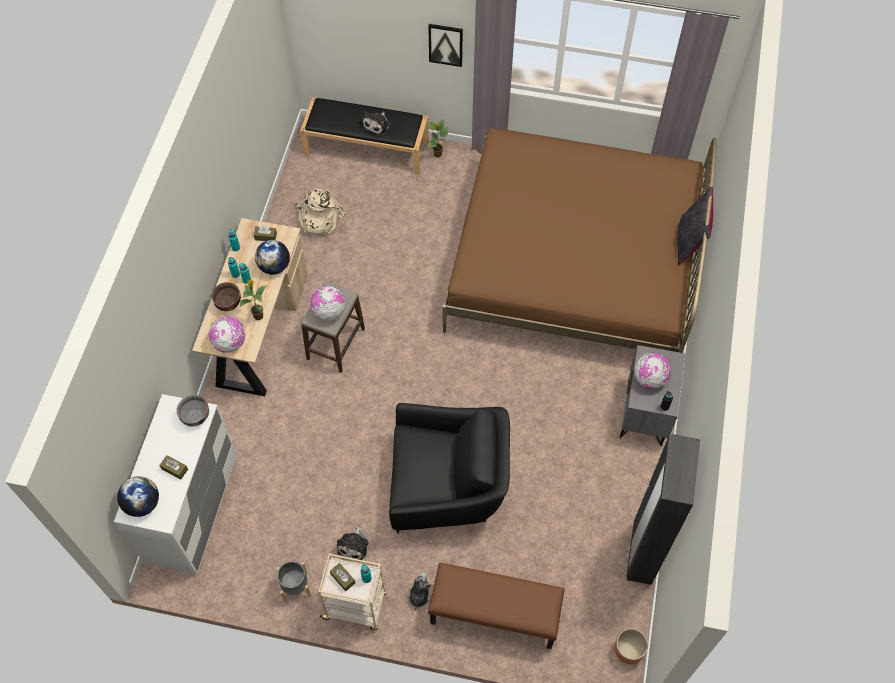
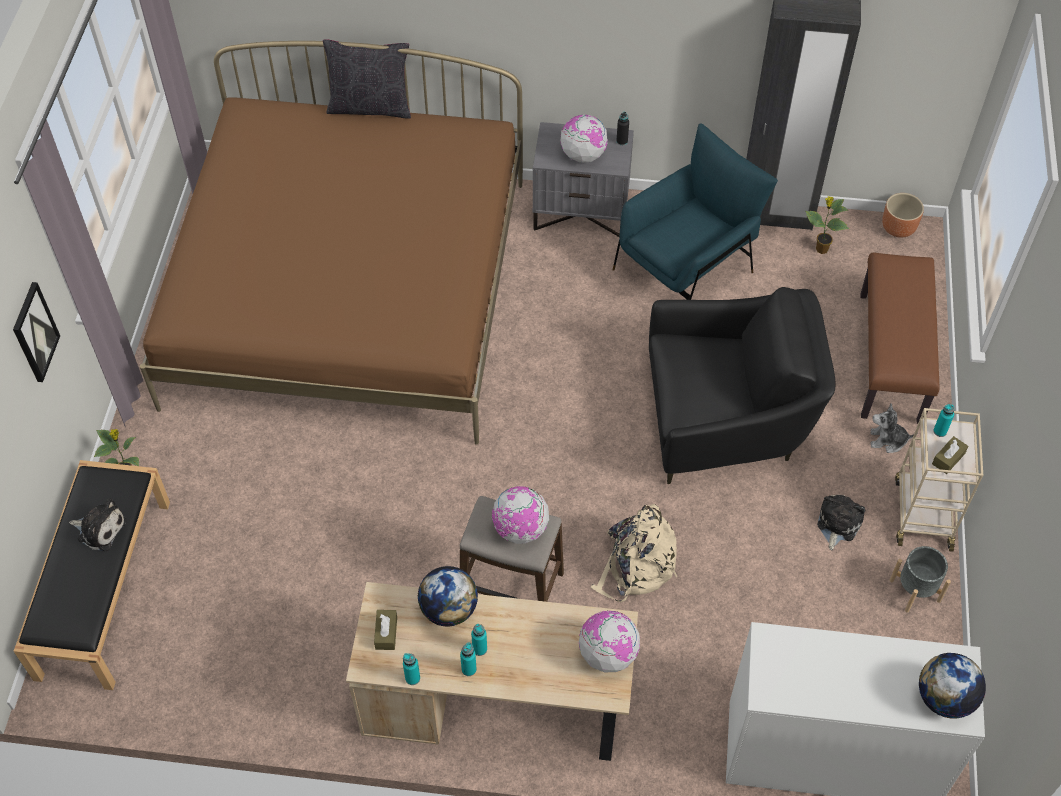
camera: 95 degrees left, 5 degrees down
brown tissue box [159,455,188,479] -> none
grey bowl [177,395,209,427] -> none
brown bowl [212,282,241,311] -> none
potted plant [239,279,267,320] -> potted plant moved to [805,196,849,254]
beige backpack [295,189,345,236] -> beige backpack moved to [590,504,677,602]
plush toy [337,525,368,560] -> plush toy turned 75 degrees counterclockwise [817,495,865,550]
black armchair [389,403,510,534] -> black armchair turned 90 degrees clockwise [649,287,835,484]
none -> blue armchair [613,123,778,300]

